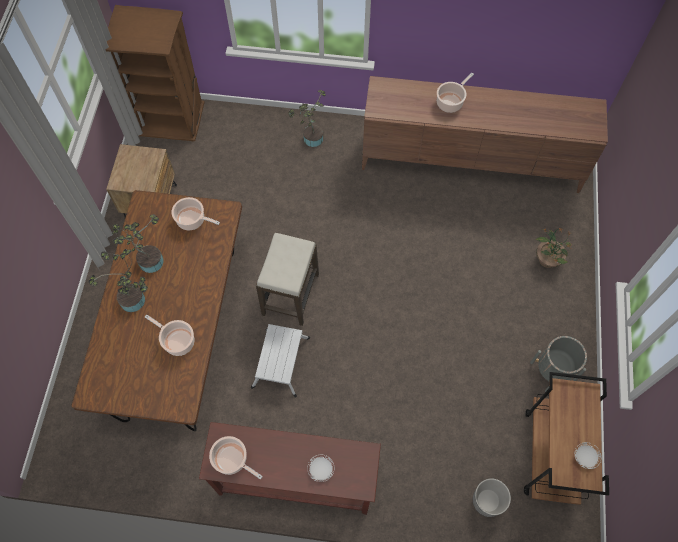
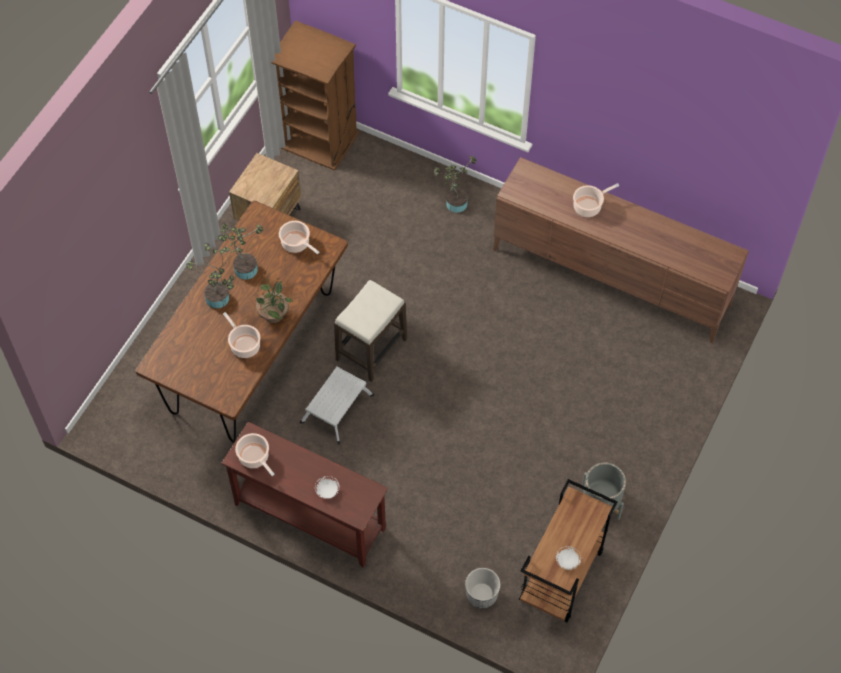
camera: 20 degrees right, 5 degrees down
potted plant [536,228,571,268] -> potted plant moved to [256,274,293,323]

